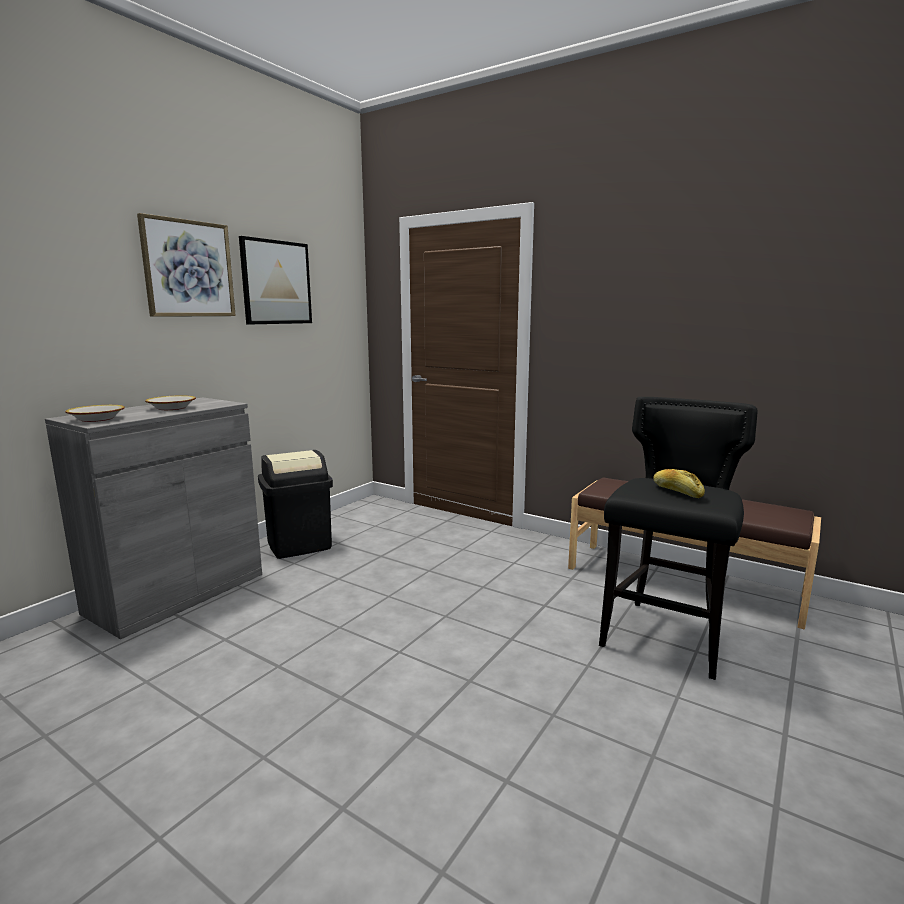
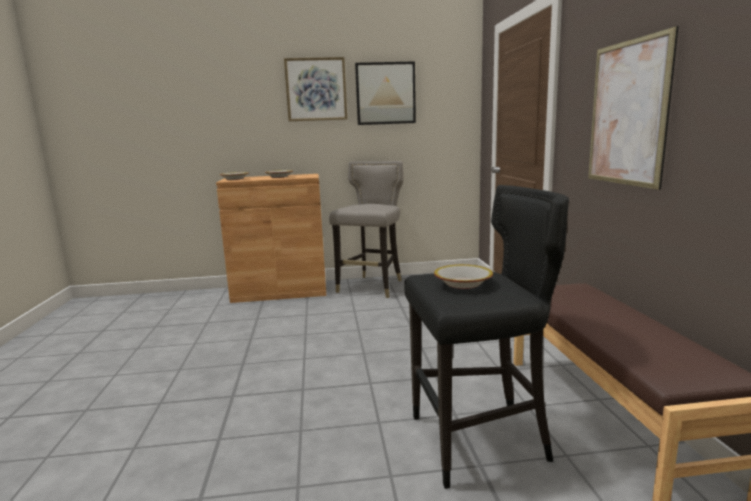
camera: 50 degrees right, 0 degrees up
grey cabinet [45,398,262,639] -> brown cabinet [216,174,326,303]
black trash can [258,450,333,559] -> grey stool [329,161,404,298]
bread [653,469,705,498] -> bowl [434,264,493,289]
none -> picture [588,26,679,190]

